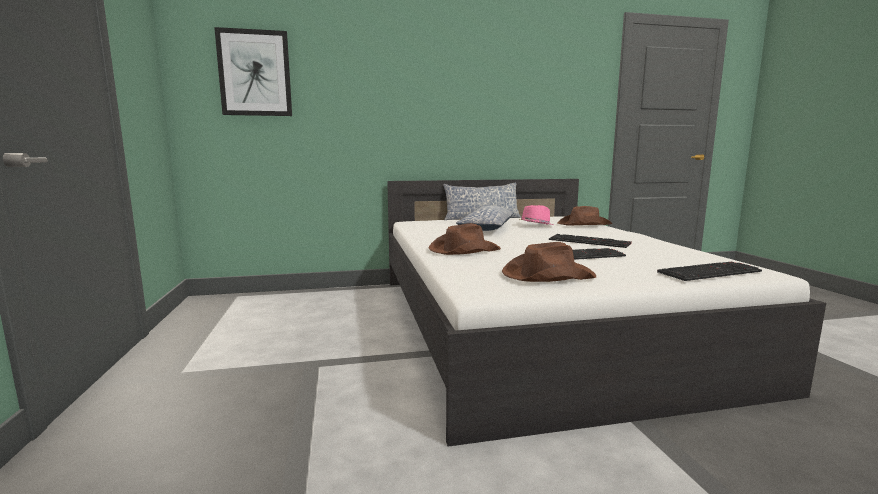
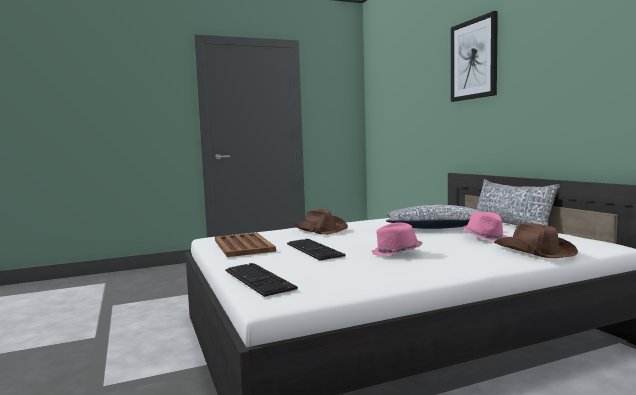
camera: 80 degrees right, 5 degrees down
picture [214,27,292,116] -> picture moved to [451,11,498,102]
brown hat [502,242,596,282] -> brown tray [215,233,276,257]
keyboard [549,234,632,248] -> pink hat [372,222,423,256]

